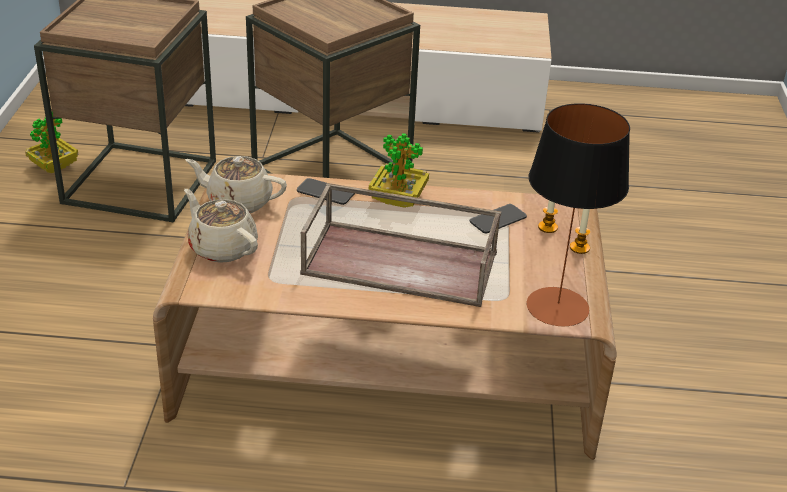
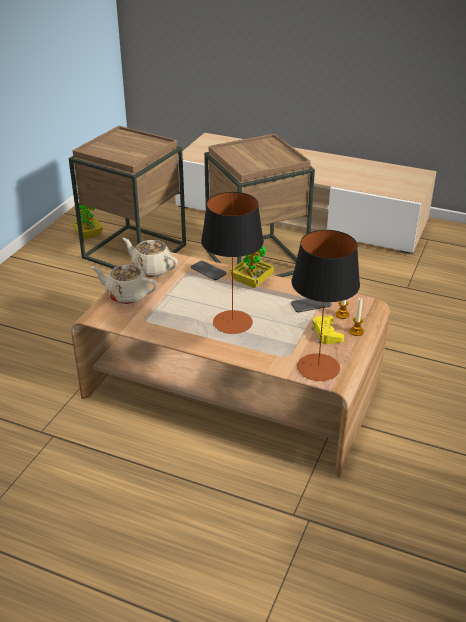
camera: 20 degrees right, 0 degrees up
beige teapot [184,189,258,263] -> beige teapot turned 45 degrees counterclockwise [92,264,158,304]
brown tray [300,183,501,307] -> table lamp [201,192,264,334]
none -> yellow game controller [311,316,344,344]

